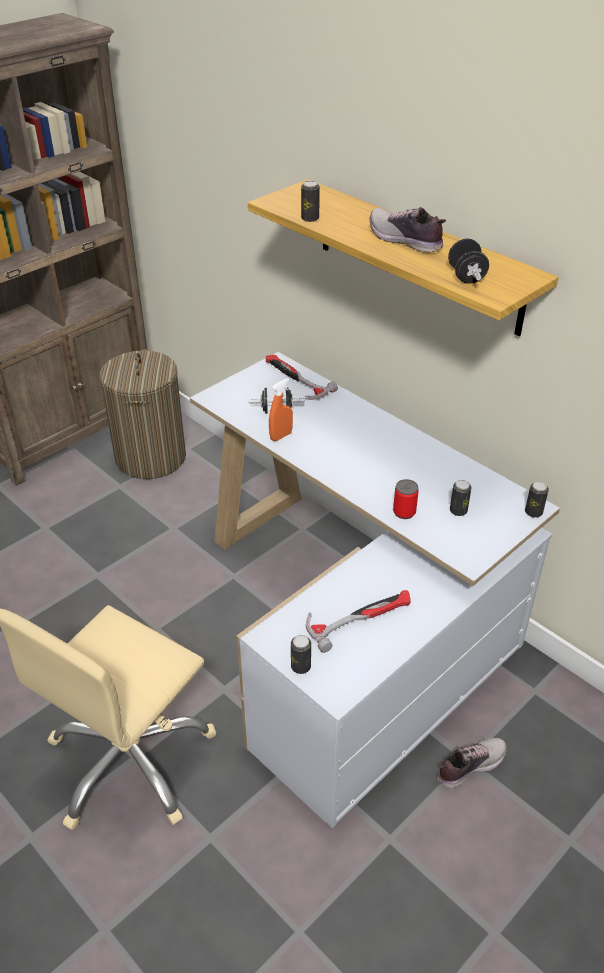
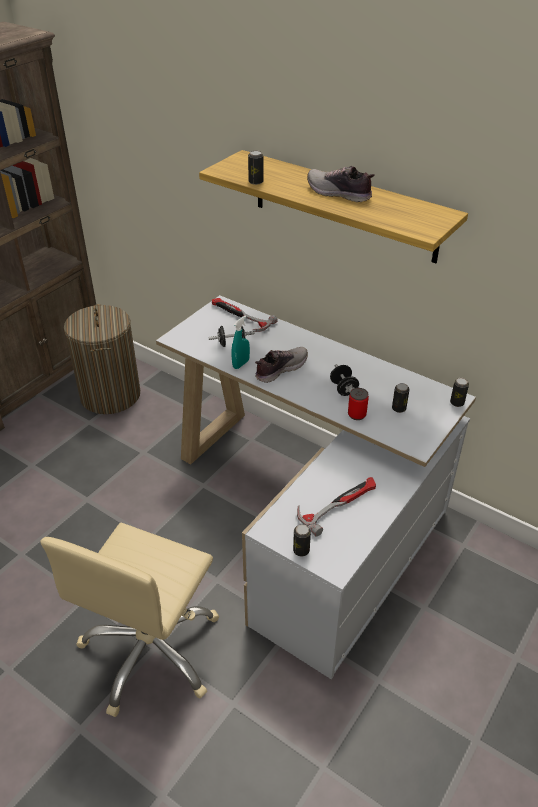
camera: 10 degrees left, 0 degrees up
orange spray bottle [269,378,293,441] -> turquoise spray bottle [231,315,250,369]
shoe [437,738,507,788] -> shoe moved to [255,347,308,383]
black dumbbell [448,239,489,284] -> black dumbbell moved to [330,364,359,396]

